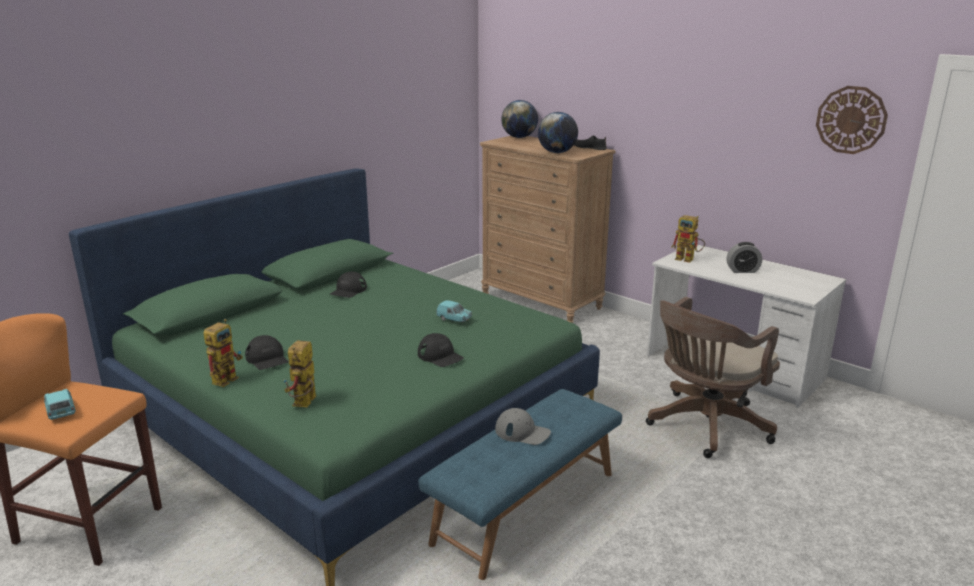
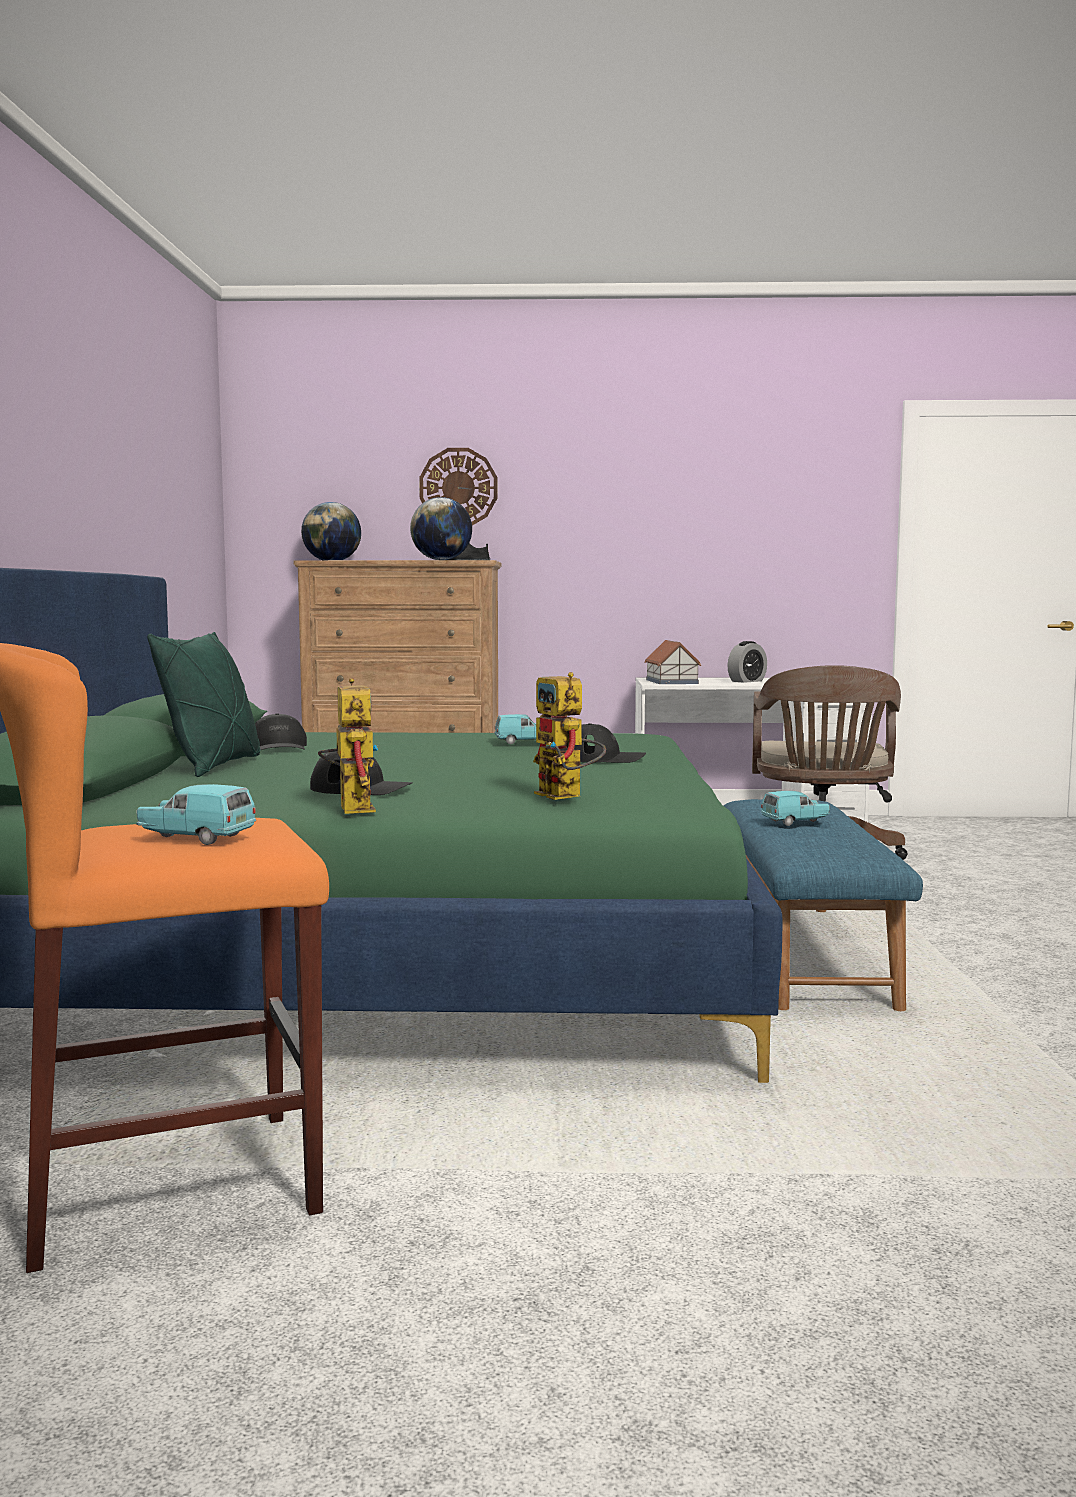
camera: 40 degrees left, 15 degrees down
grey cap [495,408,551,445] -> turquoise toy car [761,791,830,826]
toy robot [671,215,705,263] -> toy house [645,640,701,684]
wall clock [816,86,888,154] -> wall clock moved to [419,448,497,526]
none -> green pillow [147,632,261,777]

